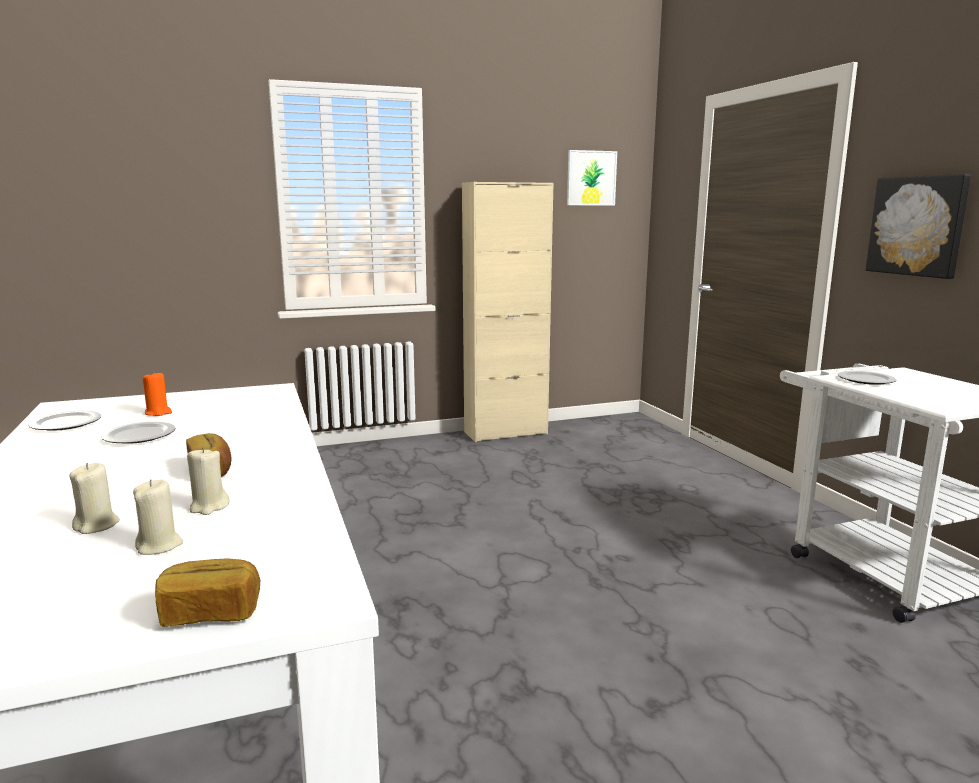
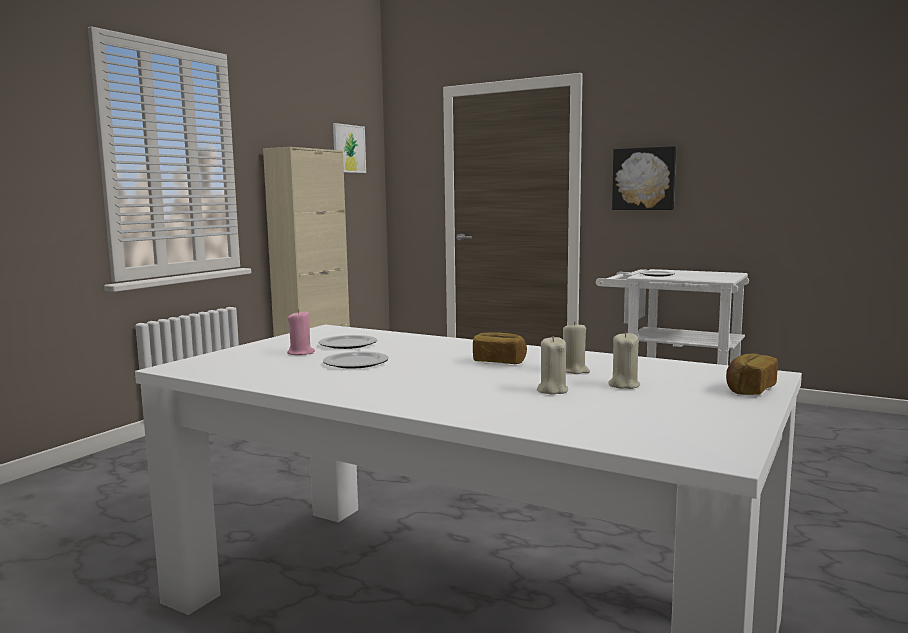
camera: 40 degrees left, 5 degrees down
plate [28,411,101,431] -> plate moved to [319,335,377,349]
orange candle [143,371,172,416] -> pink candle [287,310,315,355]

